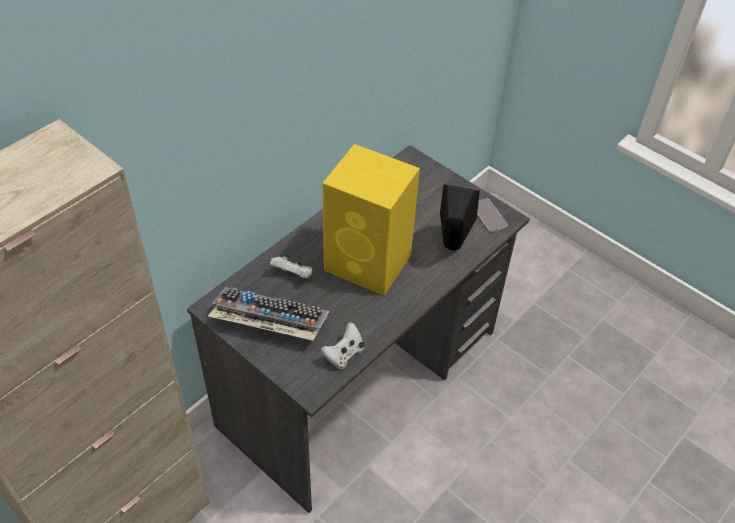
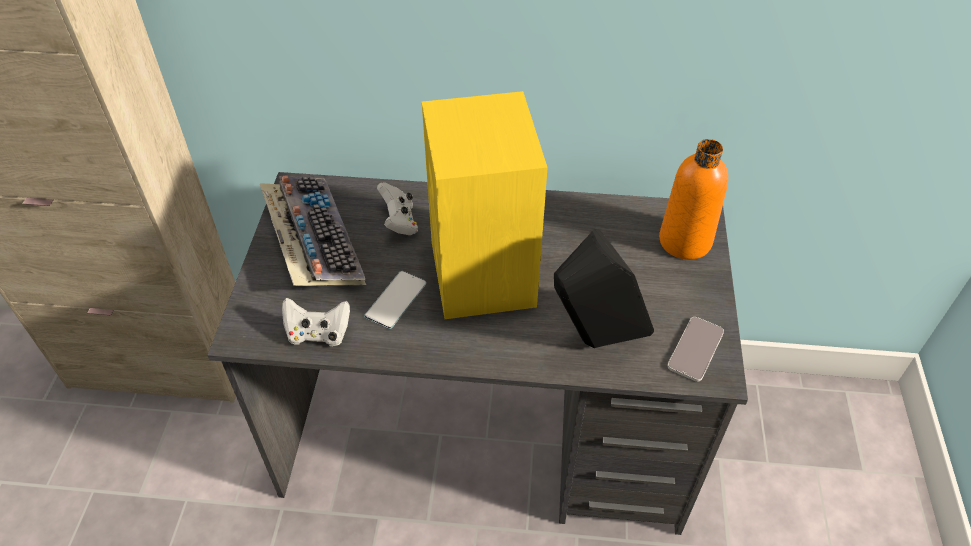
camera: 55 degrees right, 0 degrees up
none -> phone [364,271,427,329]
none -> orange bottle [659,139,728,260]

